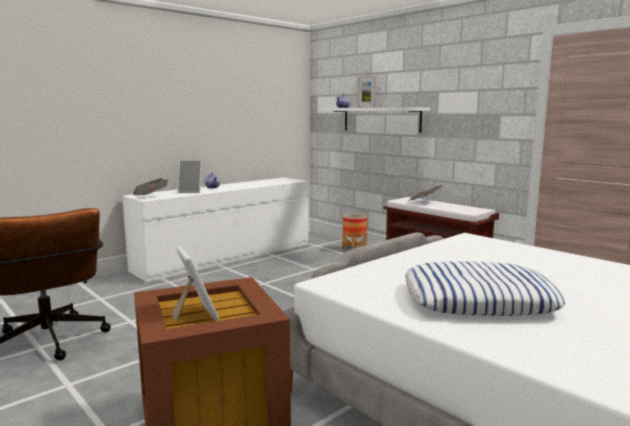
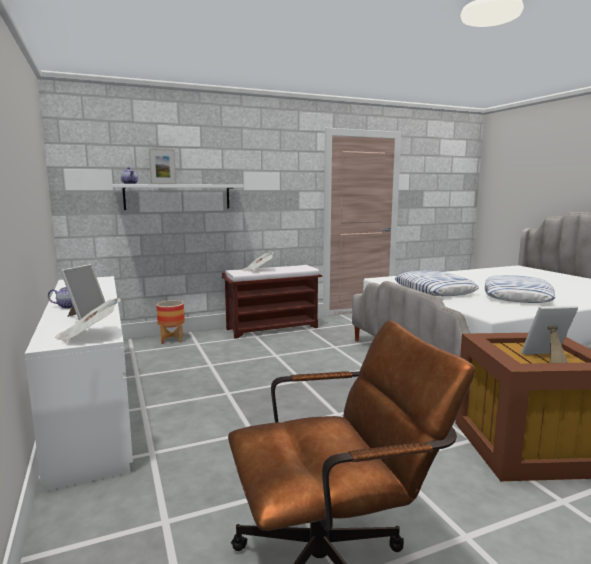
camera: 70 degrees left, 0 degrees up
none -> pillow [395,271,479,296]

